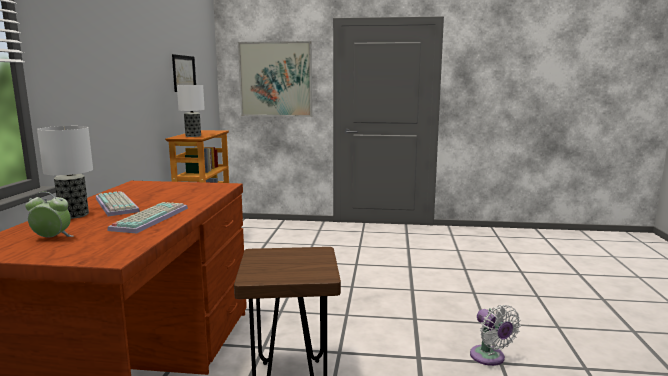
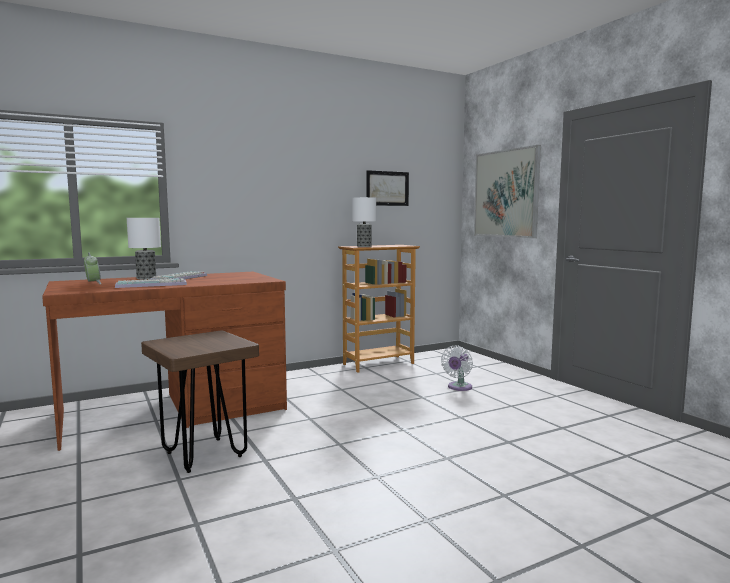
camera: 55 degrees right, 5 degrees down
white fan [470,305,521,366] -> white fan moved to [441,346,473,391]

